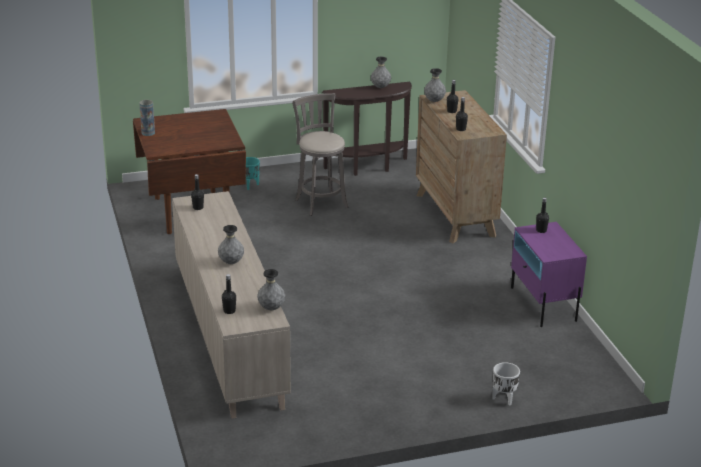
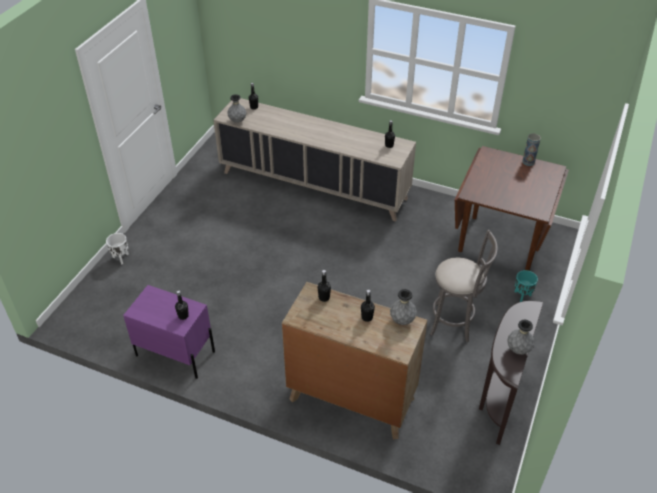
camera: 130 degrees right, 15 degrees up
grey vase [218,225,244,264] -> none

